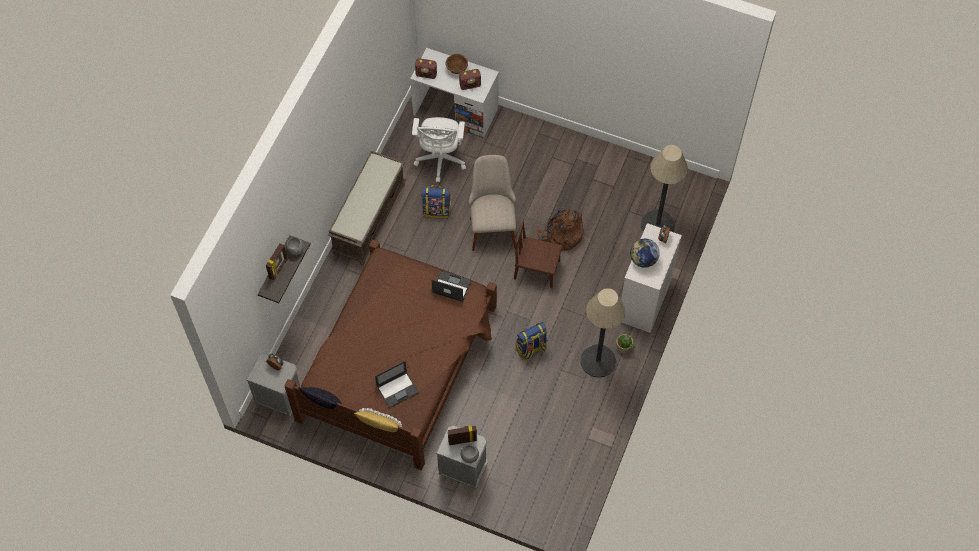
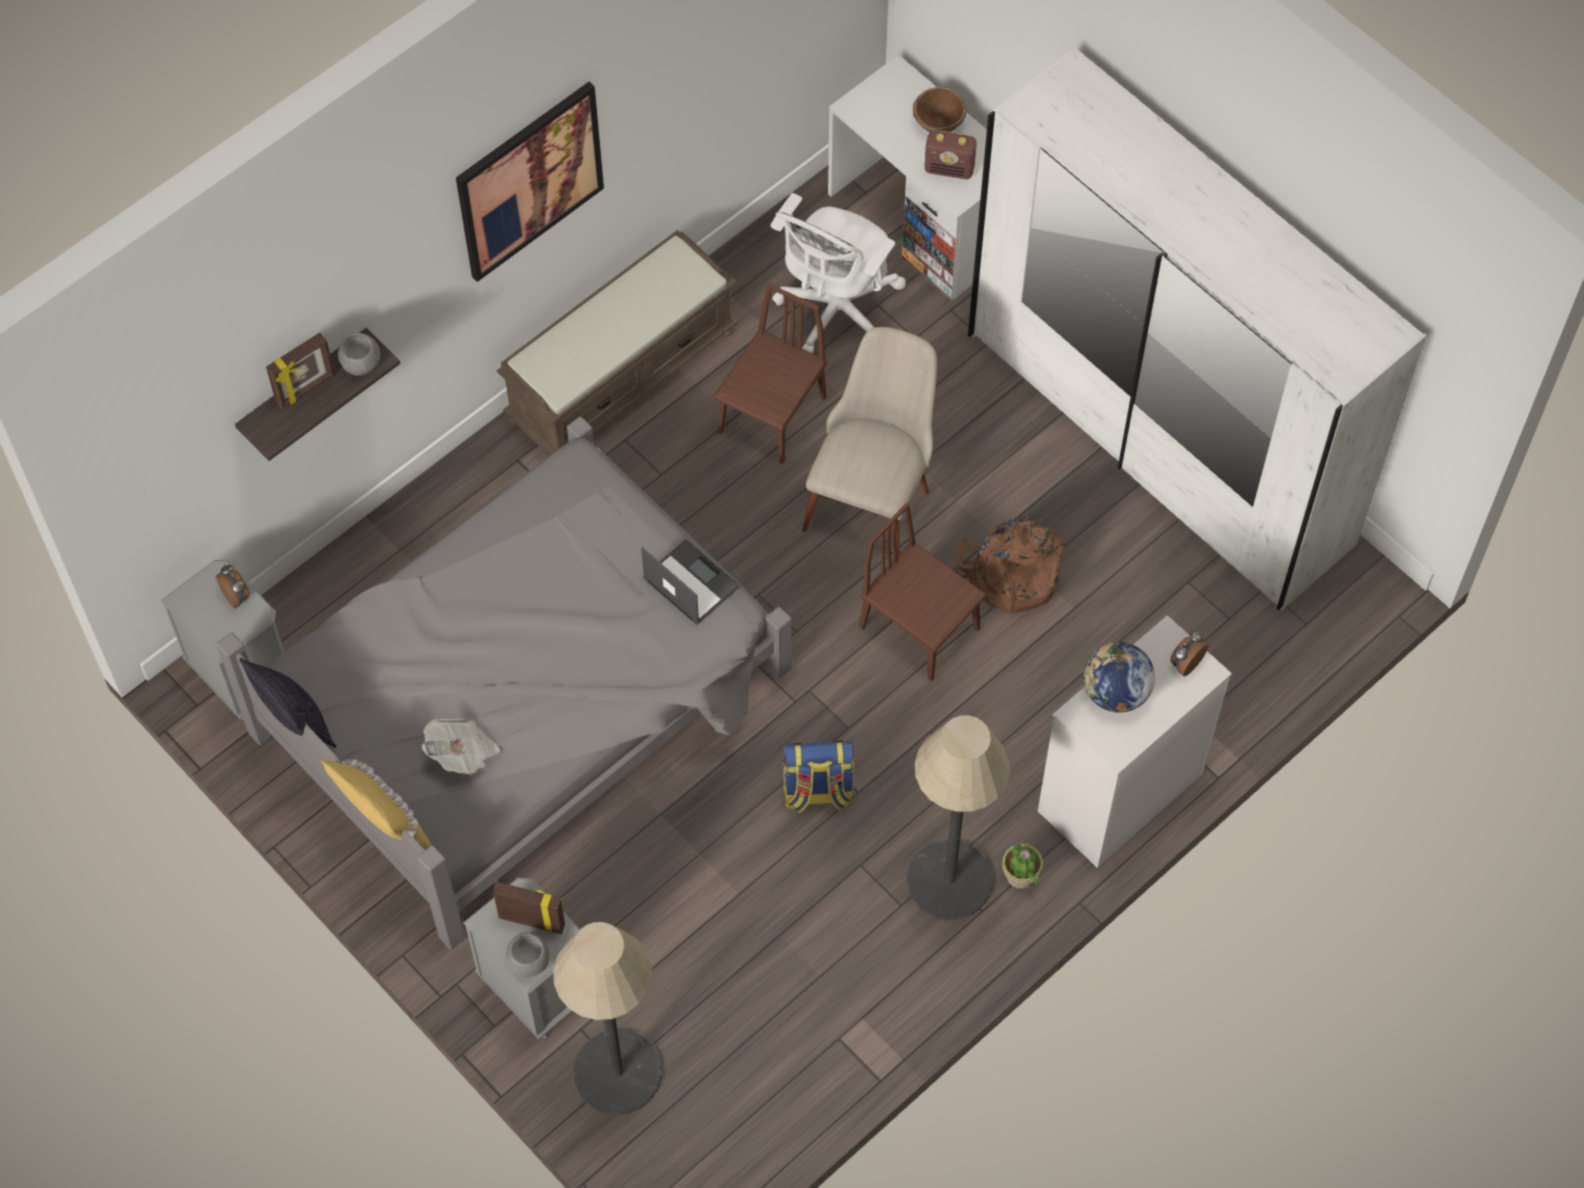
camera: 25 degrees right, 0 degrees up
brown bed [285,240,497,470] -> grey bed [216,417,791,950]
laptop [375,361,419,408] -> newspaper [421,719,500,775]
radio [415,58,437,79] -> none
backpack [421,185,451,219] -> brown chair [714,283,828,464]
floor lamp [641,145,688,232] -> floor lamp moved to [553,922,661,1115]
none -> picture [456,82,604,282]
none -> white wardrobe [968,47,1427,610]

